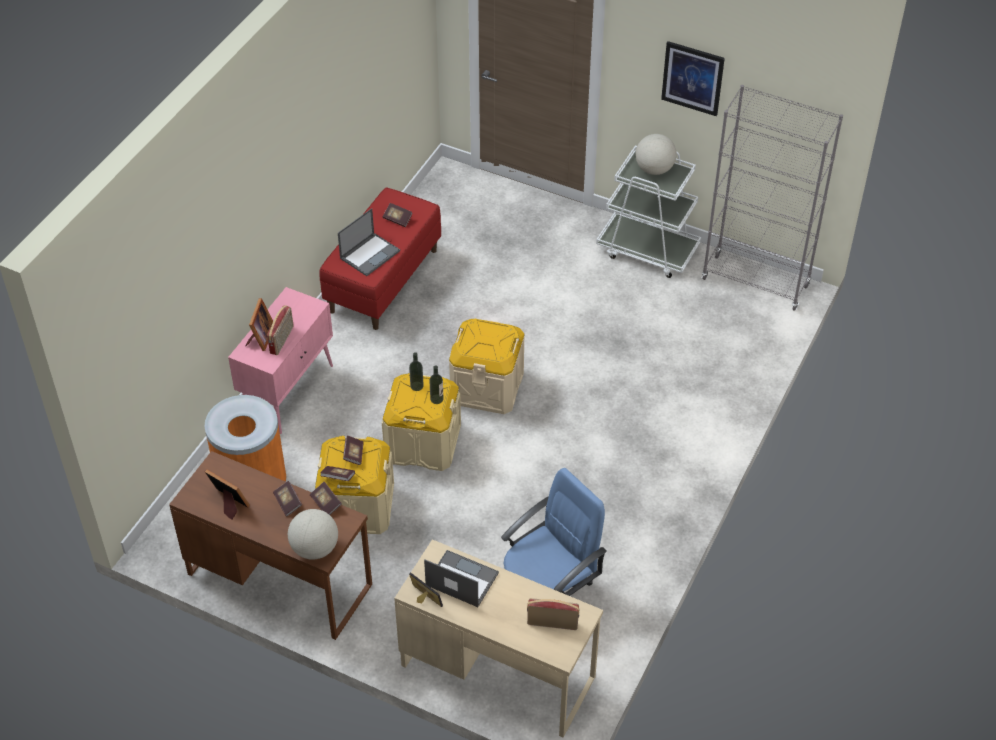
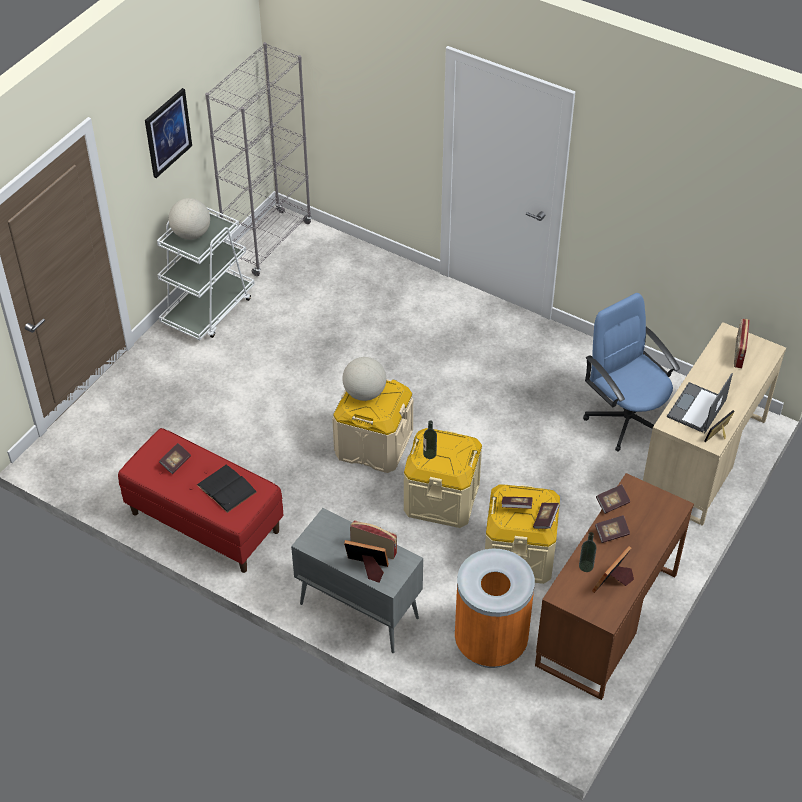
camera: 85 degrees left, 0 degrees up
pink cabinet [228,287,333,434] -> grey cabinet [291,508,423,653]
globe [288,509,338,560] -> globe moved to [342,357,386,401]
laptop [338,208,400,276] -> black book [197,465,257,513]
bottle [429,365,444,404] -> bottle moved to [579,532,597,572]

